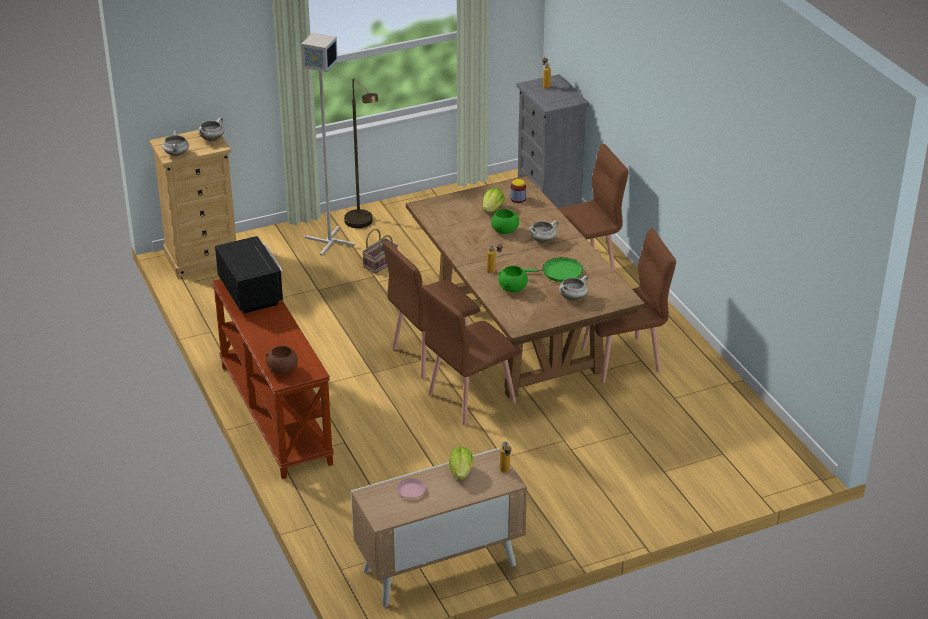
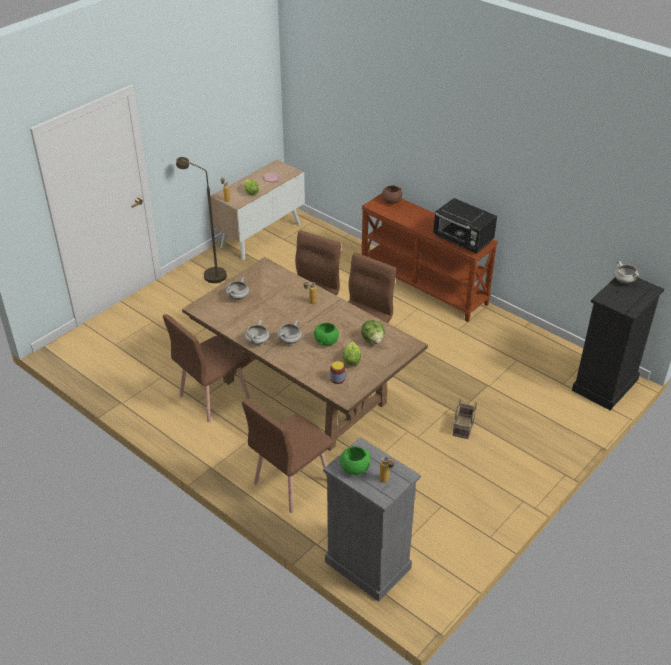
camera: 155 degrees right, 5 degrees up
beige dresser [149,130,236,278] -> black dresser [572,278,664,410]
white cooking pot [198,117,224,141] -> white cooking pot moved to [245,320,269,345]
grey floor lamp [301,33,355,256] -> none
brown floor lamp [344,79,378,228] -> brown floor lamp moved to [176,157,227,283]
green bowl [498,266,528,293] -> green bowl moved to [340,446,370,475]
green frying pan [523,257,583,282] -> none
none -> lettuce [361,320,385,344]

